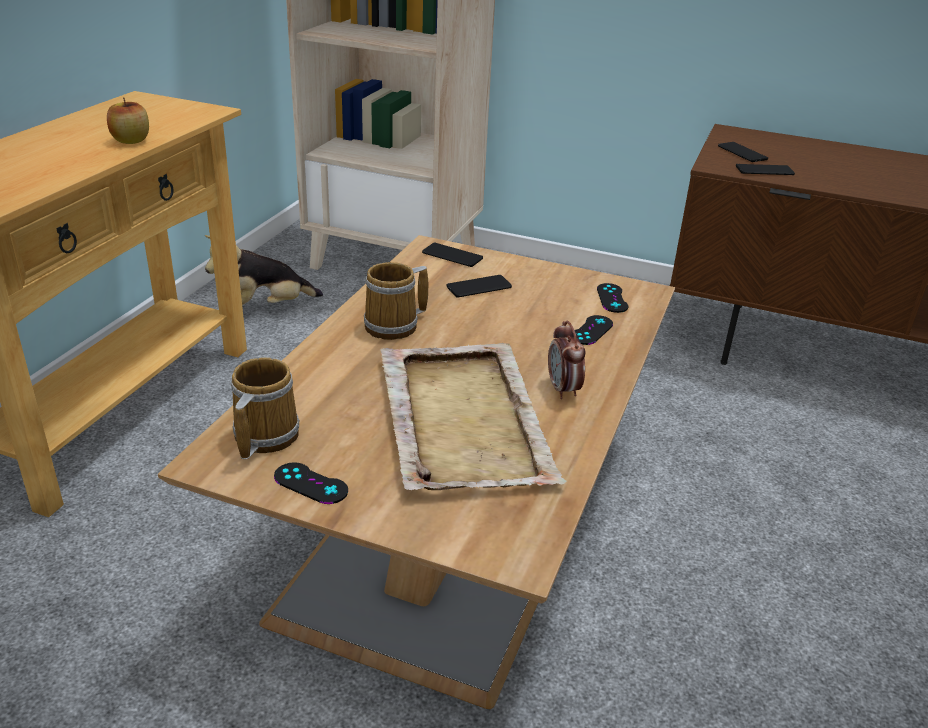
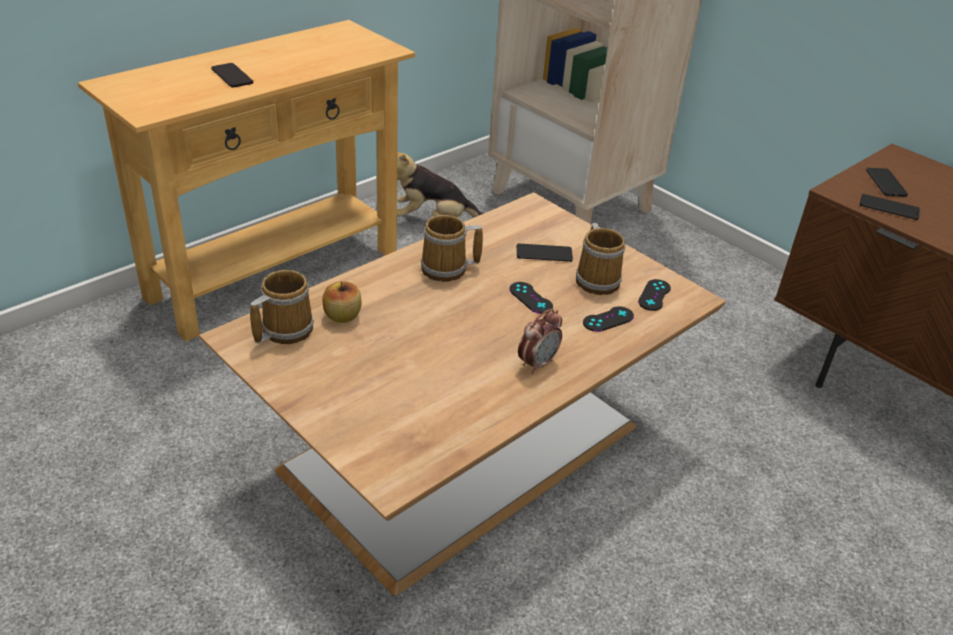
camera: 25 degrees right, 5 degrees up
apple [107,97,149,144] -> apple moved to [322,281,362,323]
black game controller [274,462,348,504] -> black game controller moved to [509,282,553,314]
beige tray [380,343,567,490] -> none
phone [422,243,483,267] -> phone moved to [211,63,253,88]
alarm clock [548,321,585,399] -> alarm clock turned 150 degrees counterclockwise [518,309,562,374]
none -> mug [576,223,626,295]

